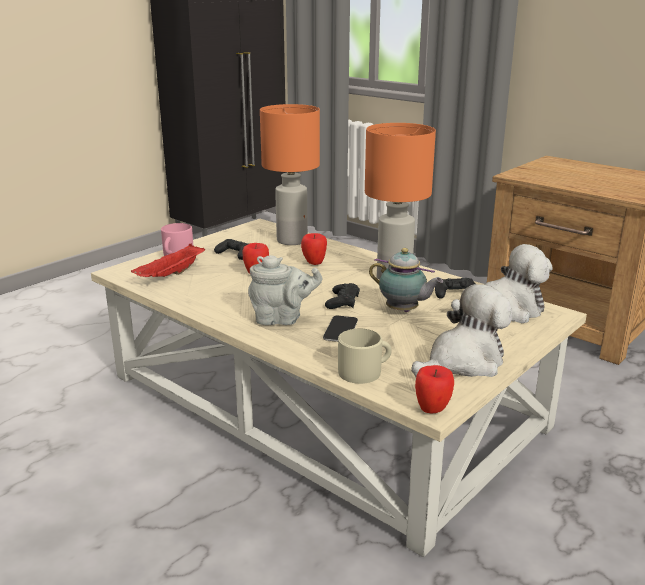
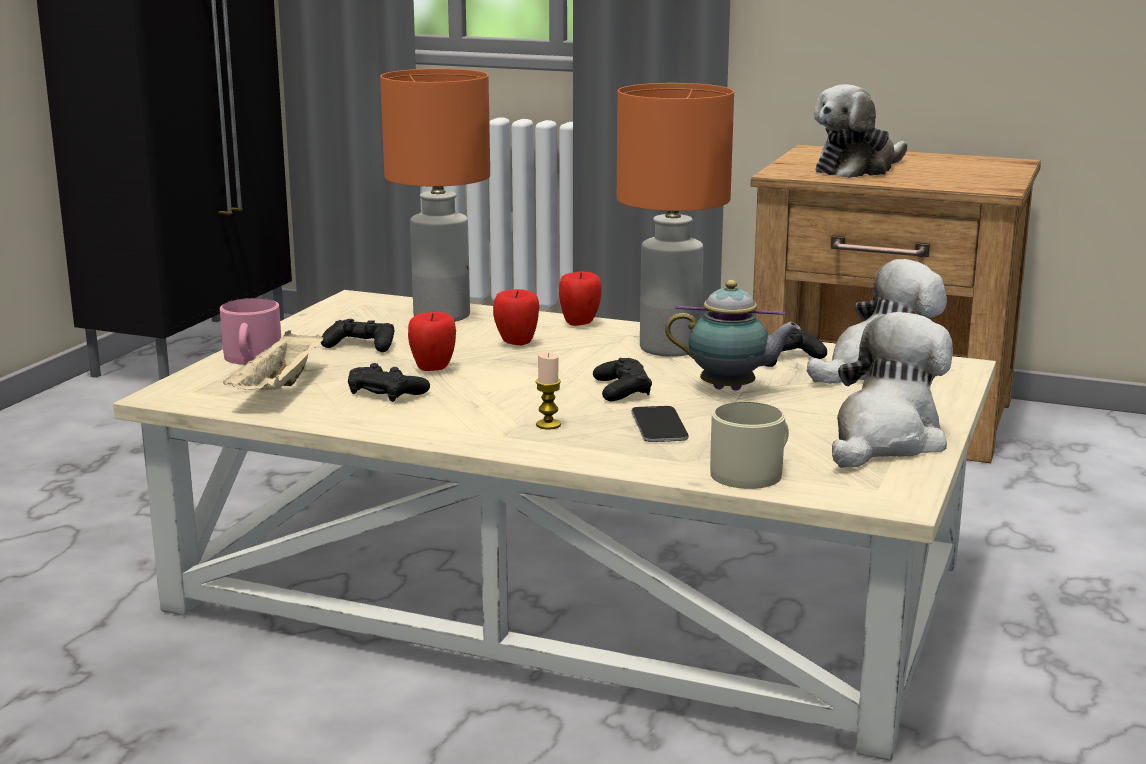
camera: 20 degrees left, 5 degrees down
red tray [131,243,205,277] -> beige tray [223,330,323,390]
grey teapot [248,255,322,325] -> candle [535,352,561,430]
apple [415,365,454,414] -> apple moved to [559,272,602,326]
none -> black game controller [348,363,430,402]
none -> plush toy [814,84,907,178]

